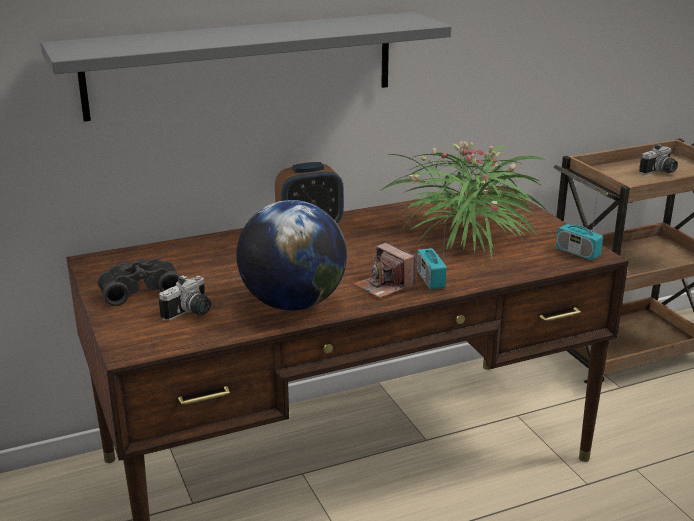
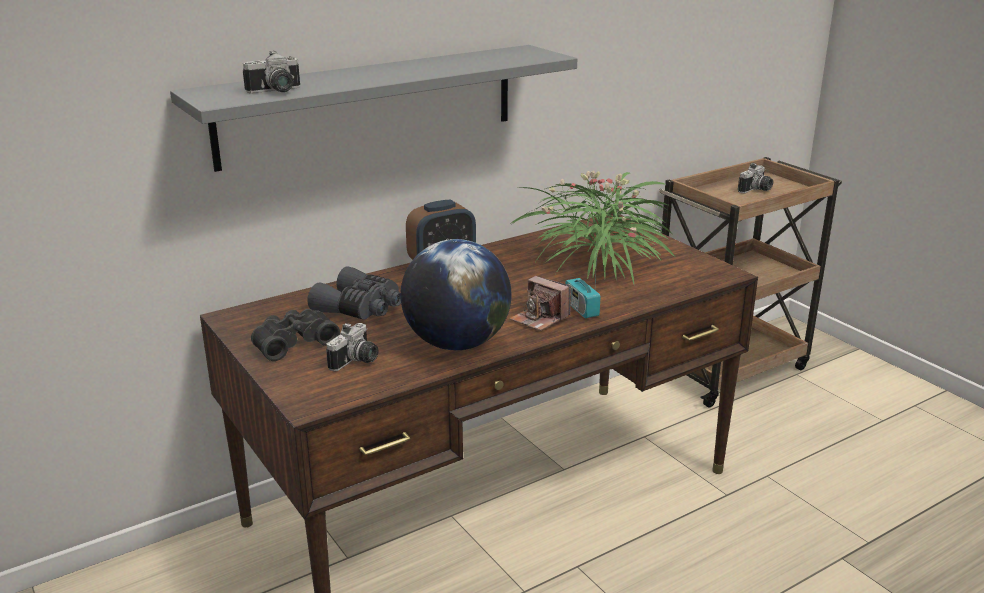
camera: 10 degrees left, 0 degrees up
radio [556,199,603,260] -> none
none -> camera [243,51,300,93]
none -> grey binoculars [307,266,401,320]

